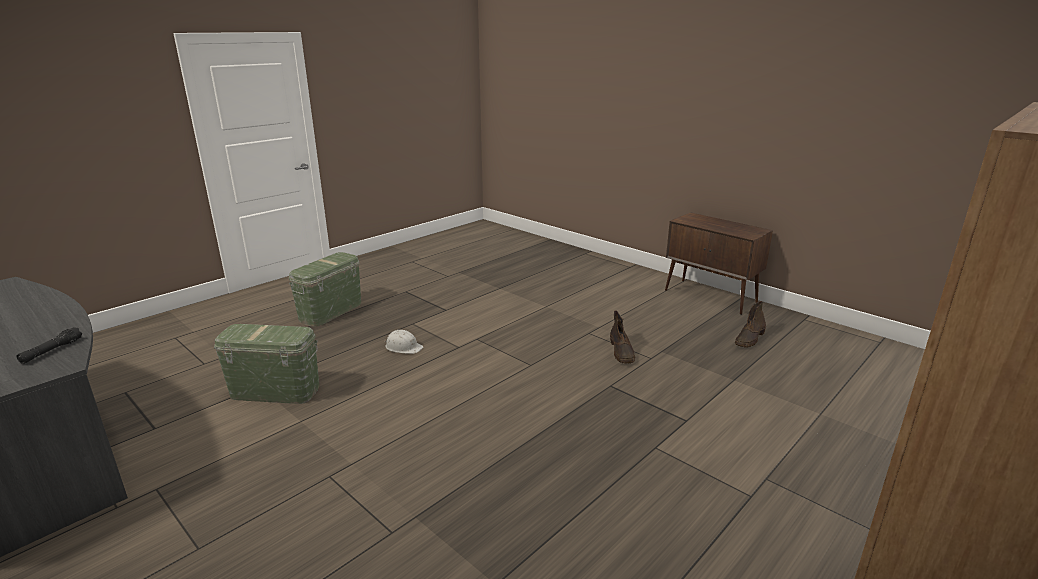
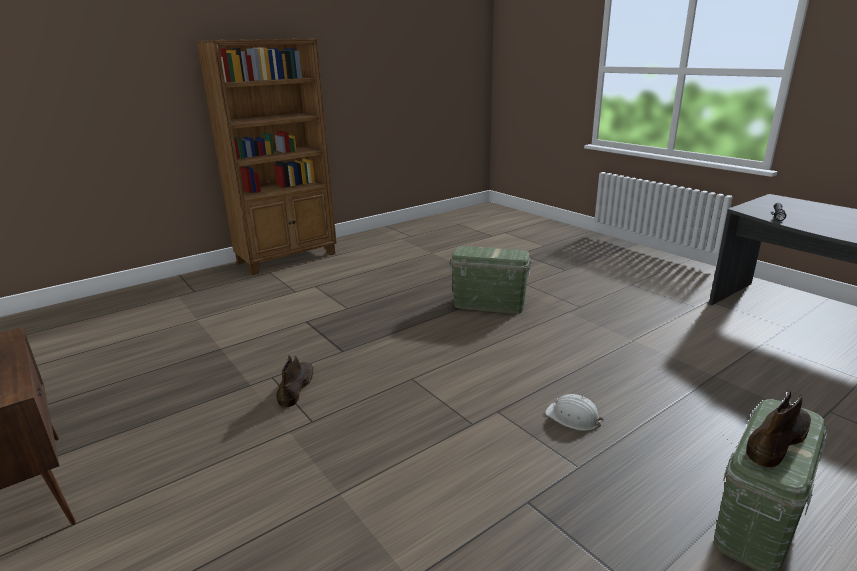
camera: 170 degrees left, 0 degrees up
green storage box [214,324,319,404] -> green storage box moved to [449,246,532,314]
brown boot [735,301,766,347] -> brown boot moved to [746,390,811,467]

